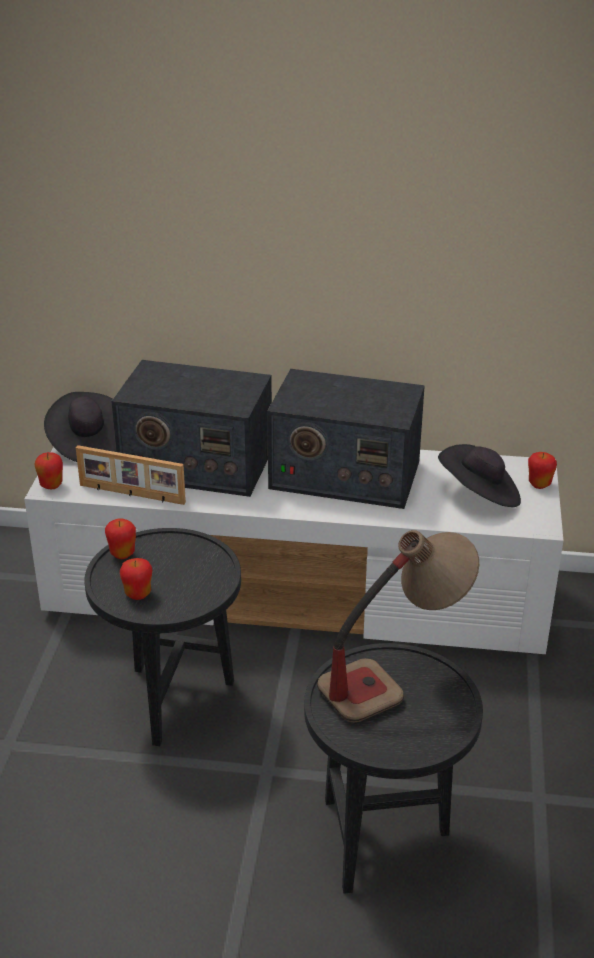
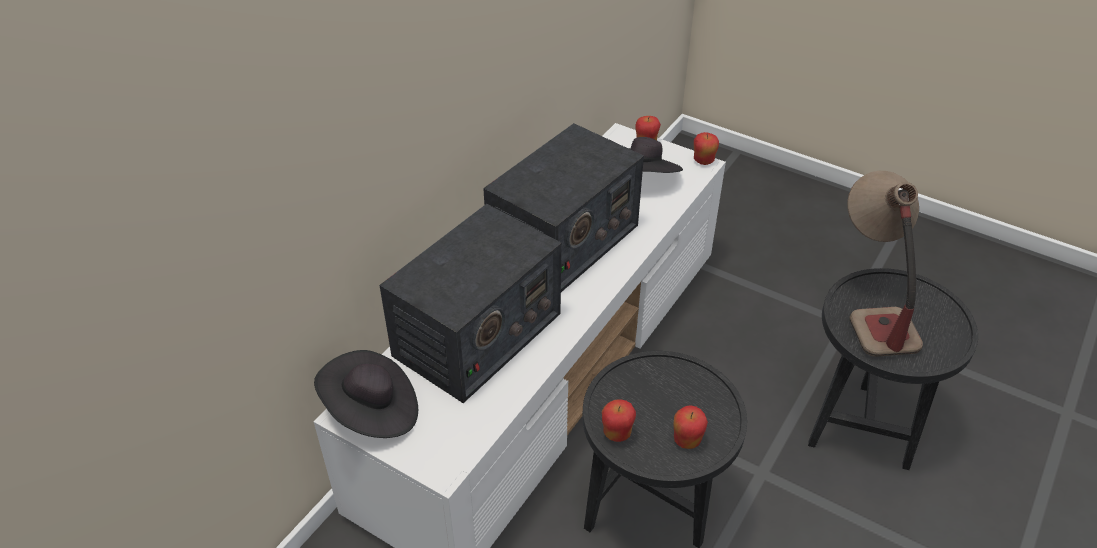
camera: 65 degrees left, 10 degrees up
apple [34,452,63,489] -> apple moved to [694,132,719,165]
picture frame [76,445,186,505] -> none

